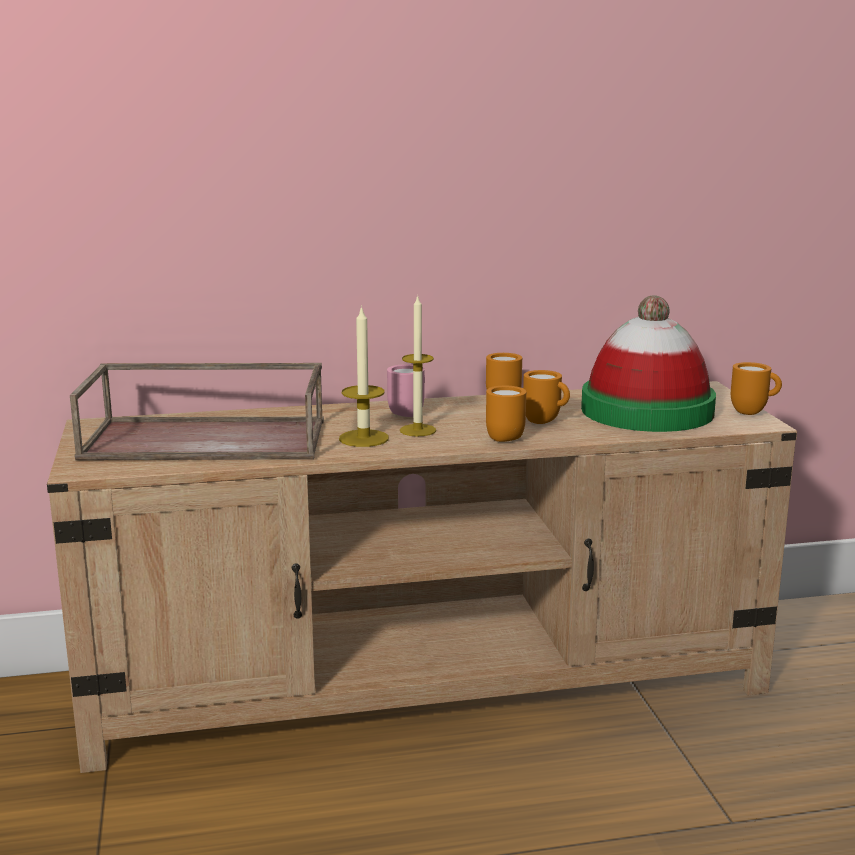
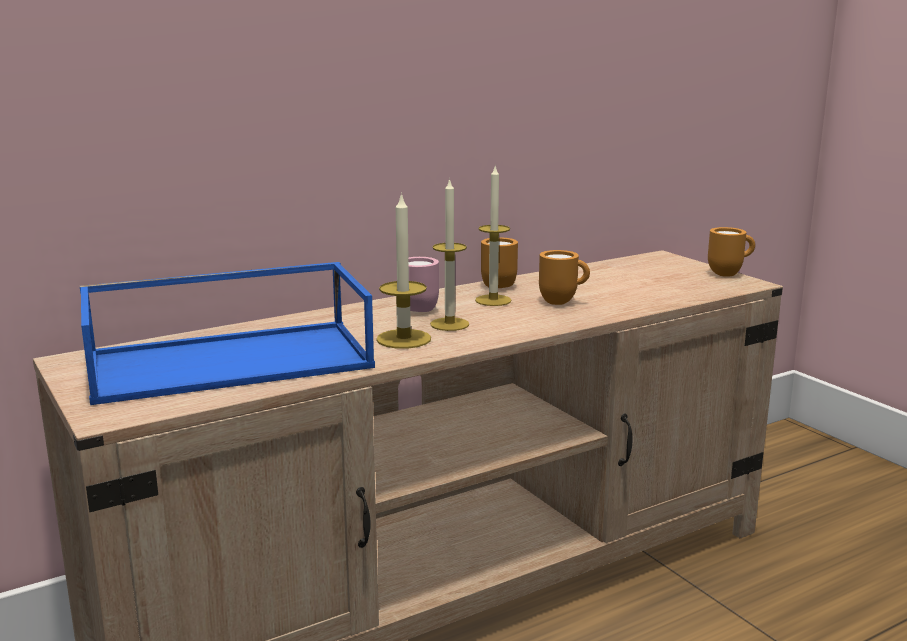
camera: 20 degrees left, 0 degrees up
brown tray [70,363,324,460] -> blue tray [80,262,375,405]
orange mug [486,386,526,442] -> none
hat [581,295,716,432] -> none
none -> candle [475,166,512,306]

